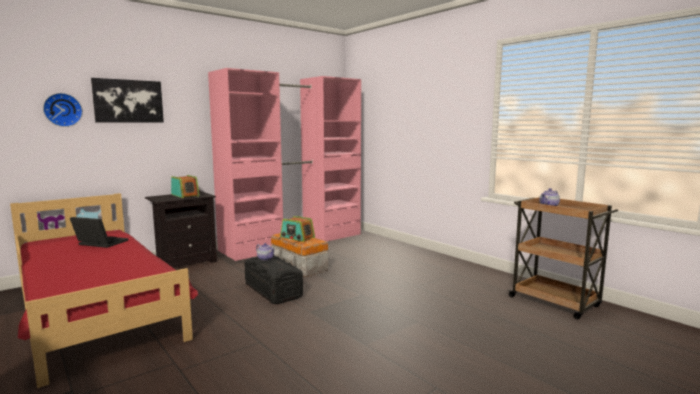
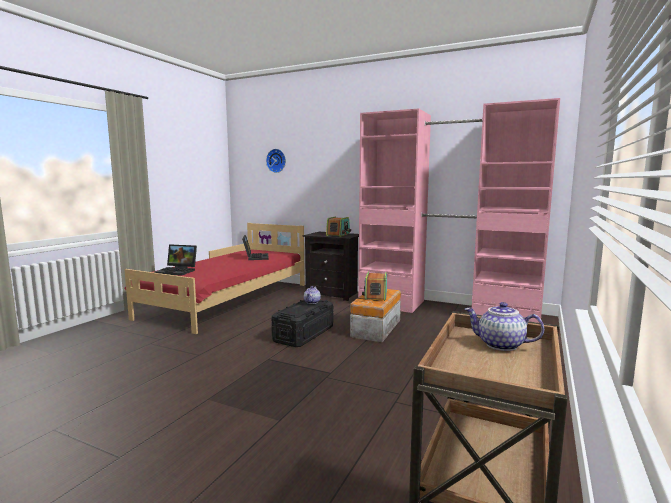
camera: 65 degrees right, 0 degrees up
picture [91,78,164,122] -> none
none -> laptop [154,244,197,276]

